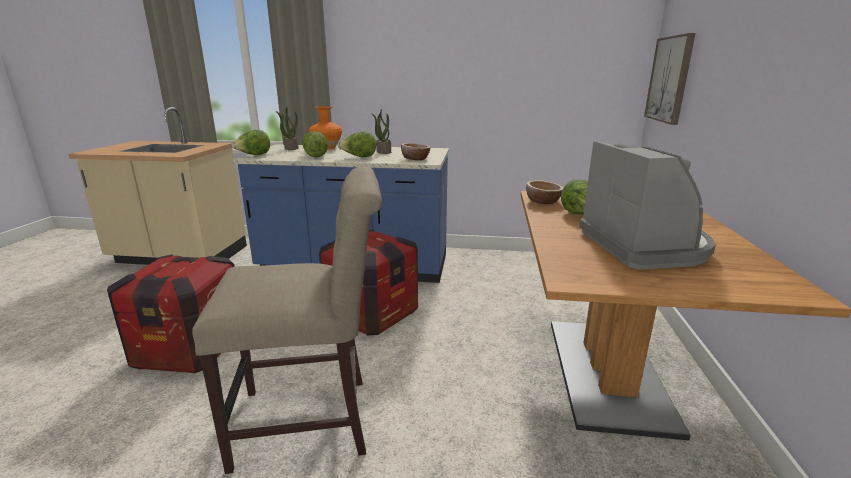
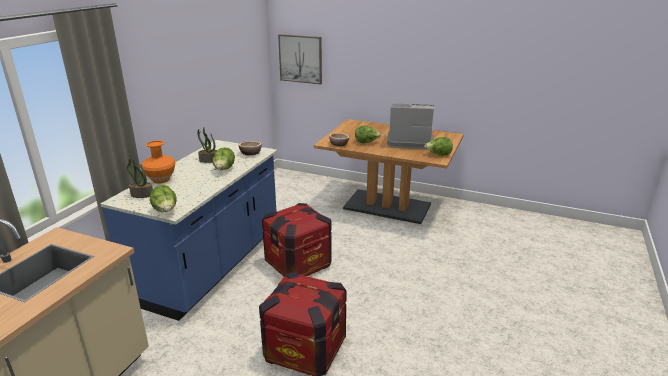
camera: 75 degrees left, 5 degrees up
beige chair [192,166,382,474] -> none
lettuce [302,131,328,158] -> lettuce moved to [424,137,453,156]

